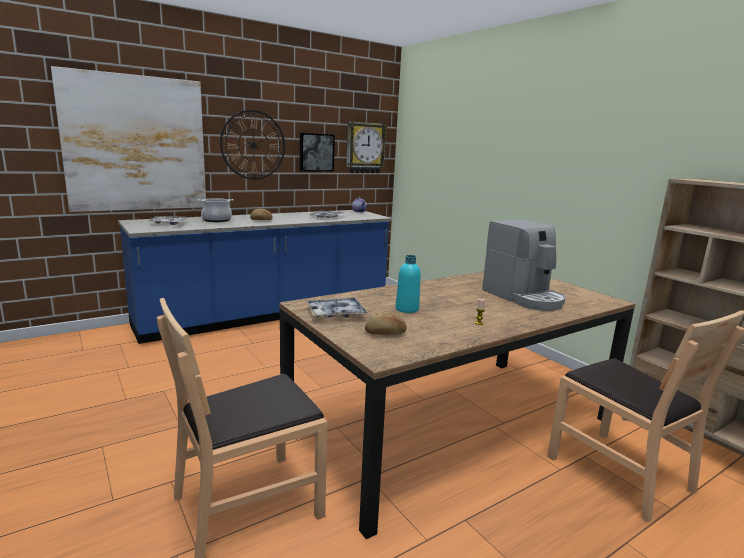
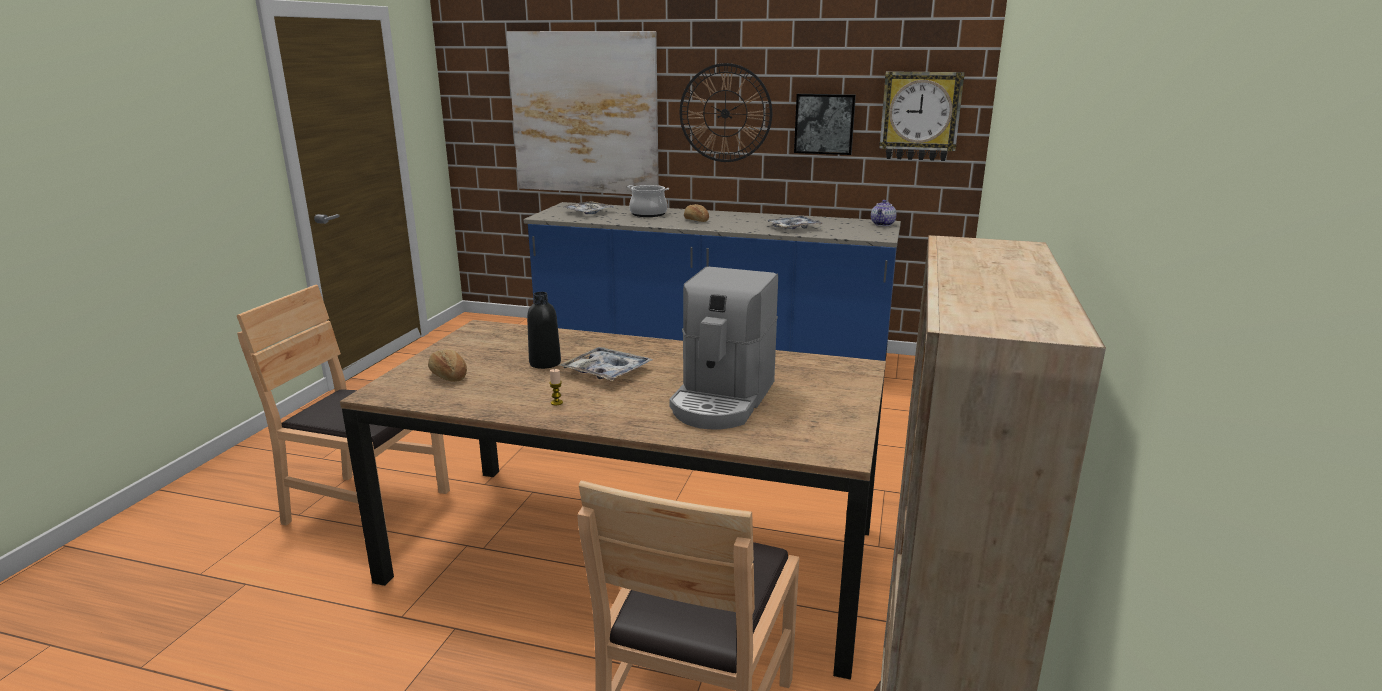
camera: 50 degrees right, 5 degrees up
tray [307,297,368,318] -> tray moved to [559,347,653,381]
turquoise bottle [396,255,421,313] -> black bottle [527,292,561,369]

